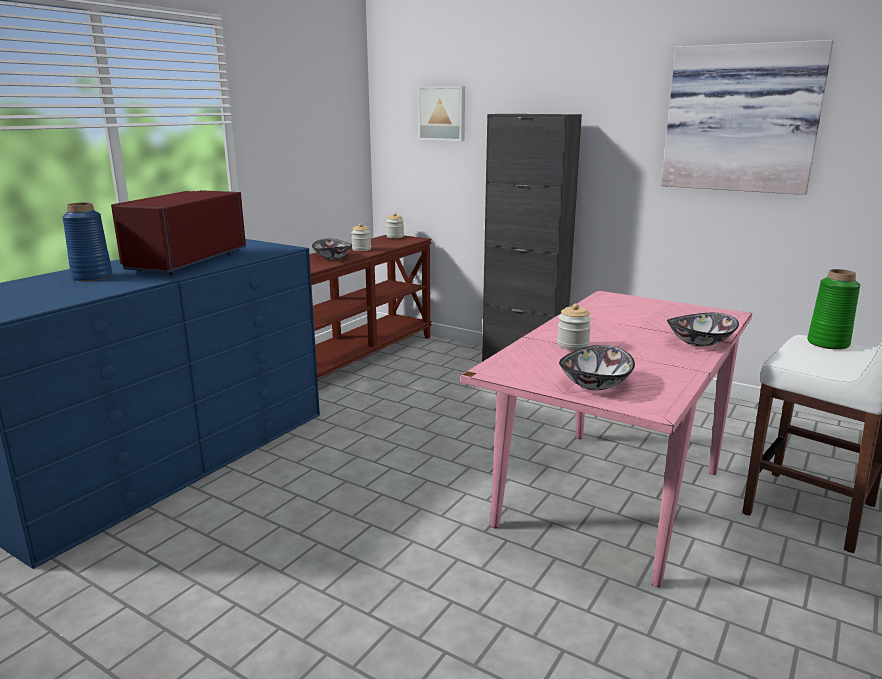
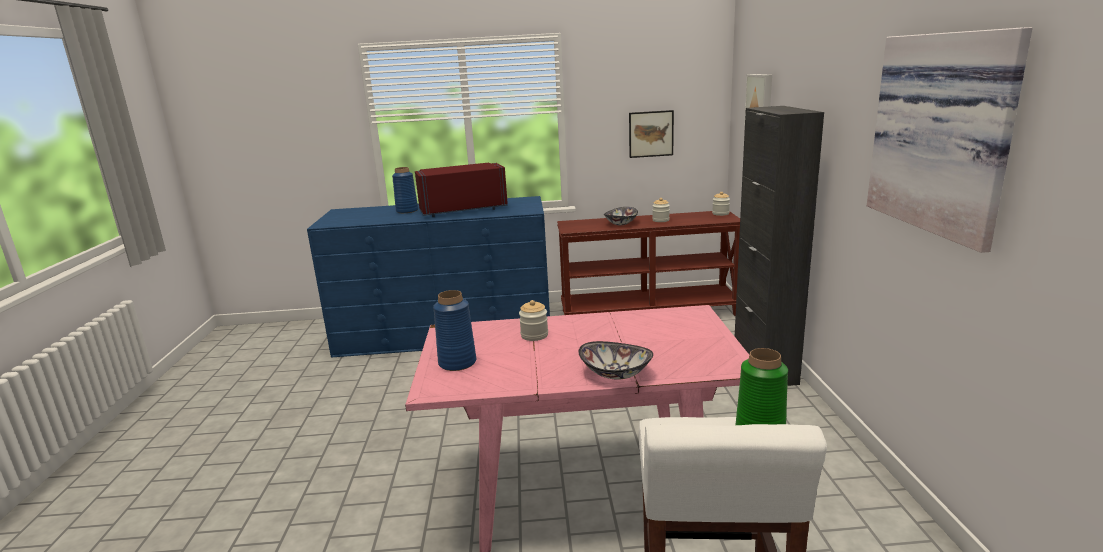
camera: 55 degrees right, 0 degrees up
bowl [559,345,635,390] -> blue vase [433,290,476,371]
none -> picture [629,110,674,158]

